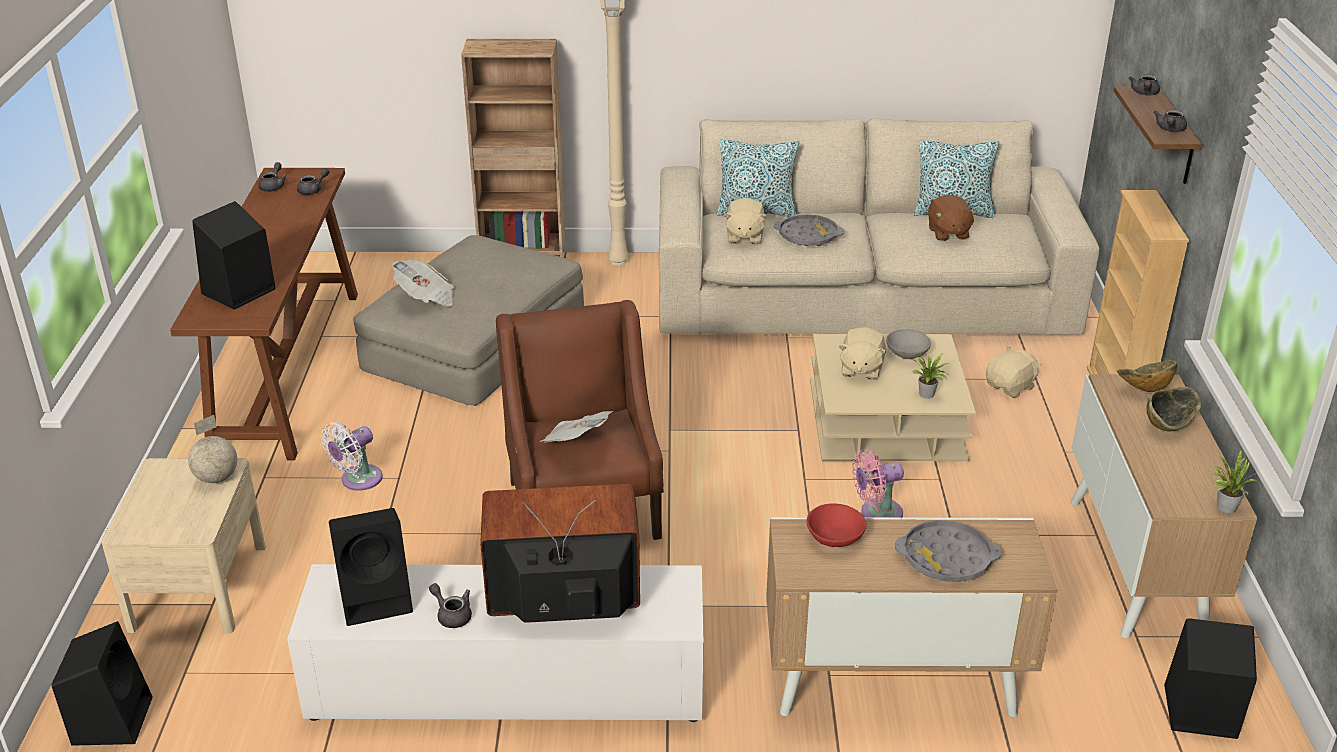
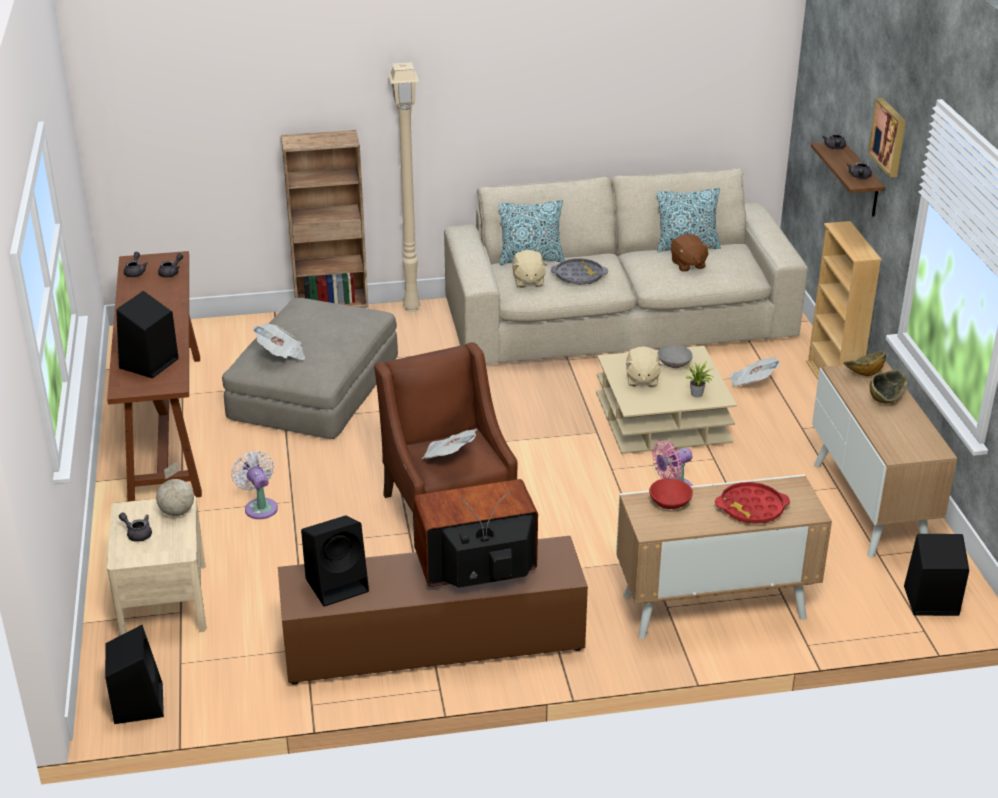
camera: 10 degrees left, 0 degrees up
white tv stand [287,564,704,722] -> brown tv stand [278,536,588,684]
white fan [321,422,383,491] -> white fan turned 120 degrees clockwise [231,451,278,519]
grey teapot [429,583,472,628] -> grey teapot moved to [119,512,152,542]
grey tray [895,520,1001,582] -> red tray [715,482,790,524]
beige plush toy [986,346,1042,398] -> newspaper [729,357,780,387]
potted plant [1211,451,1258,513] -> none
none -> picture [868,98,906,177]

